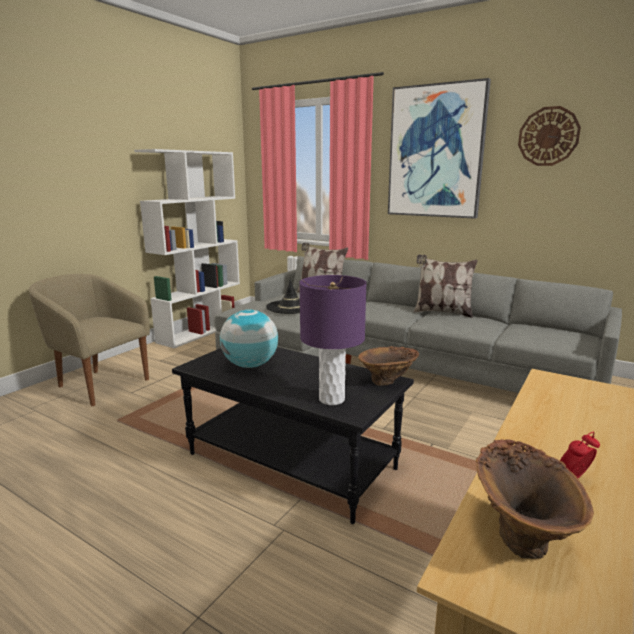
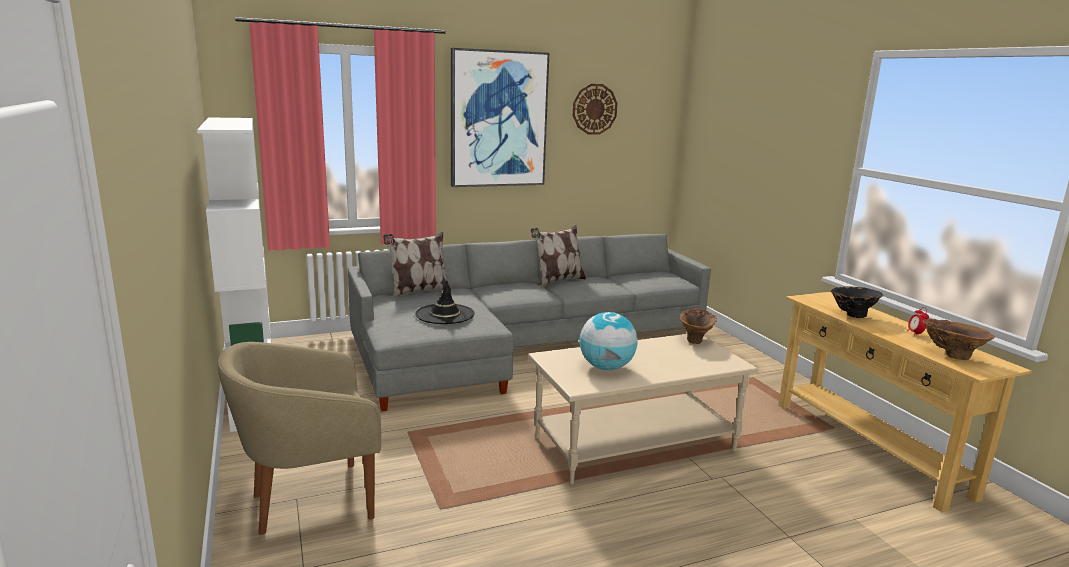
camera: 55 degrees left, 0 degrees up
black coffee table [172,347,414,524] -> beige coffee table [528,334,758,484]
purple table lamp [299,275,367,405] -> none
none -> black vase [831,287,883,318]

